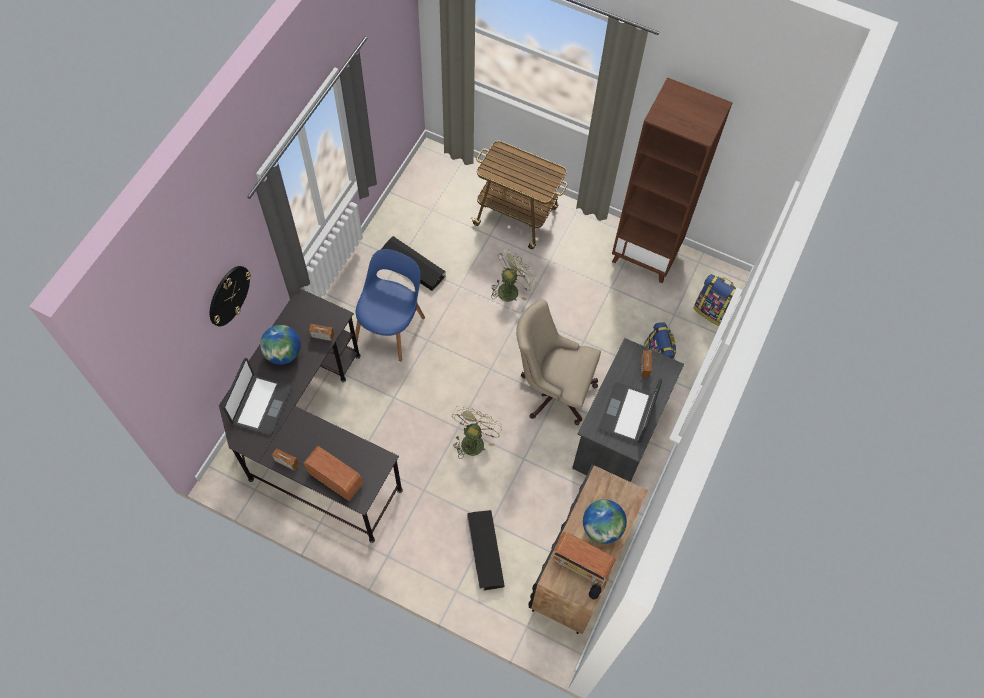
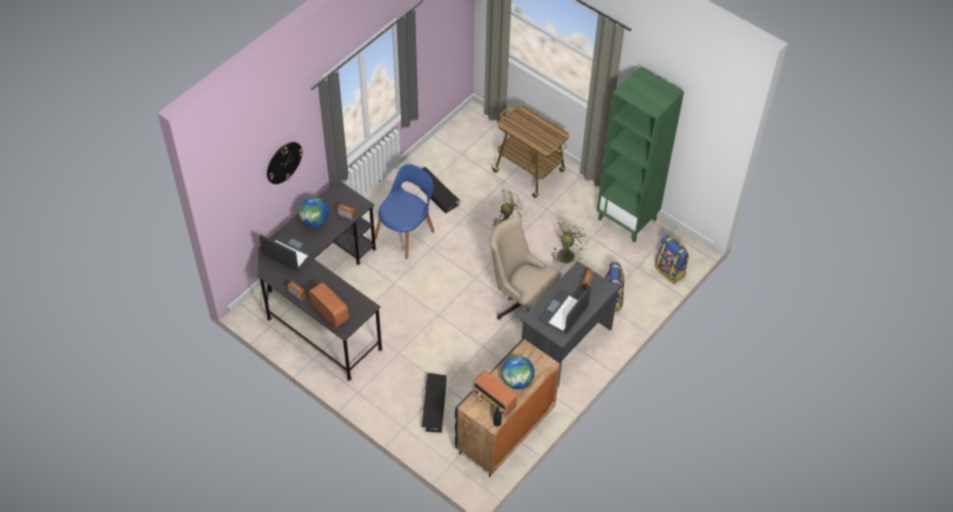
camera: 15 degrees right, 10 degrees down
laptop [223,358,292,435] -> laptop turned 90 degrees counterclockwise [259,232,316,271]
green fan [452,406,502,459] -> green fan moved to [552,218,590,264]
brown bookcase [612,77,733,283] -> green bookcase [597,66,684,243]

